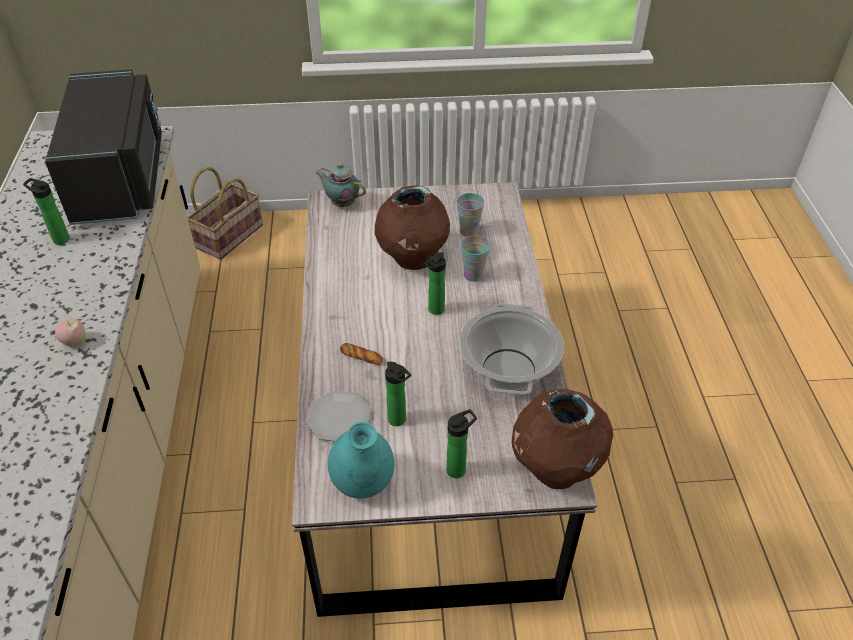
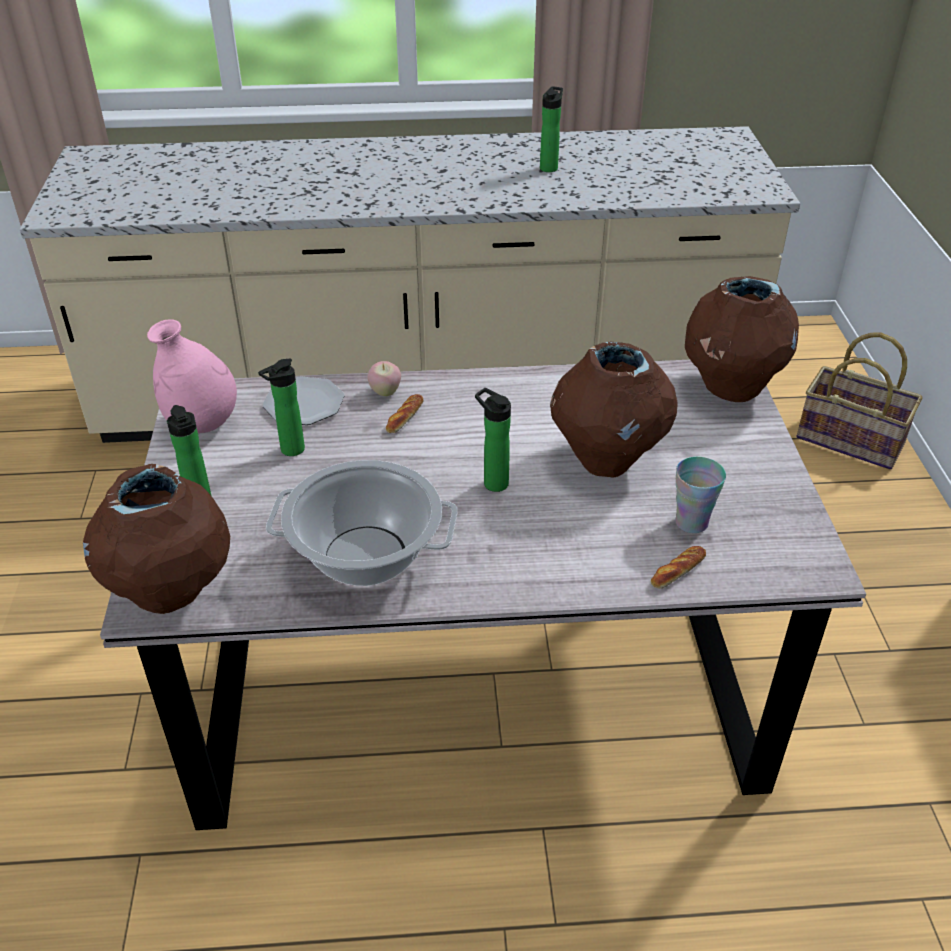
camera: 90 degrees right, 5 degrees down
black microwave [45,69,162,225] -> none
apple [55,318,85,347] -> apple moved to [367,361,401,396]
teapot [315,163,366,207] -> brown vase [685,276,799,402]
turquoise vase [328,422,394,499] -> pink vase [147,319,237,433]
cup [461,236,490,282] -> none
none -> bread [651,546,706,589]

